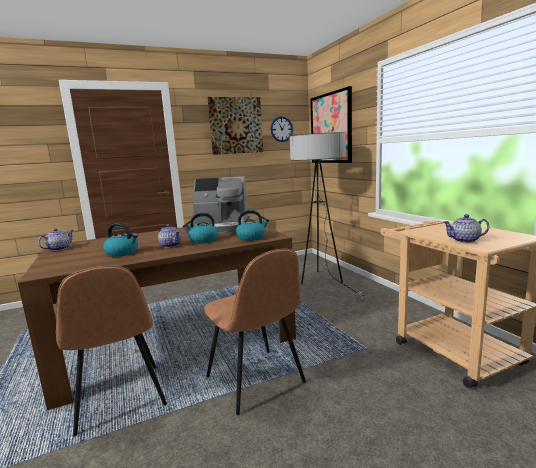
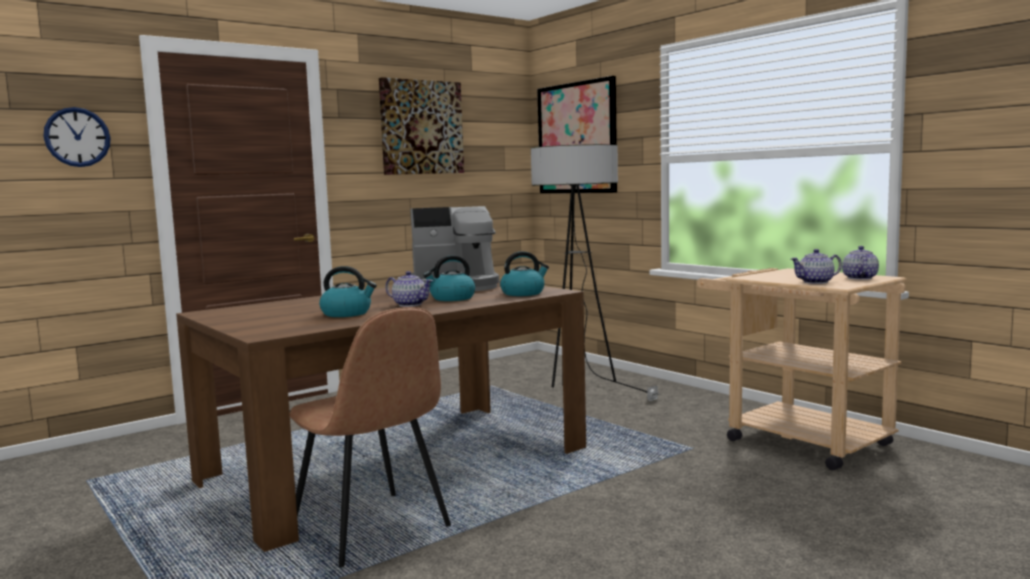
camera: 15 degrees left, 5 degrees down
teapot [38,228,73,251] -> teapot moved to [842,246,879,280]
brown chair [204,249,306,415] -> none
wall clock [271,116,293,142] -> wall clock moved to [43,107,111,167]

